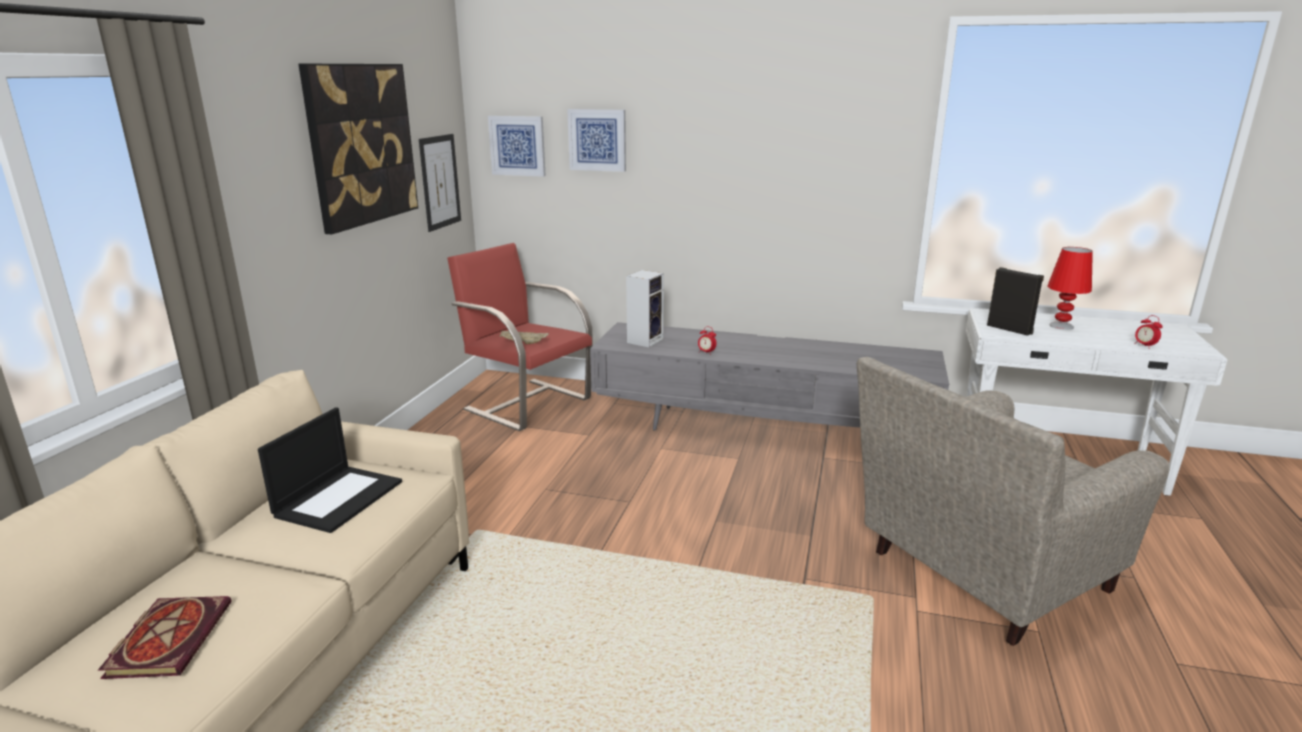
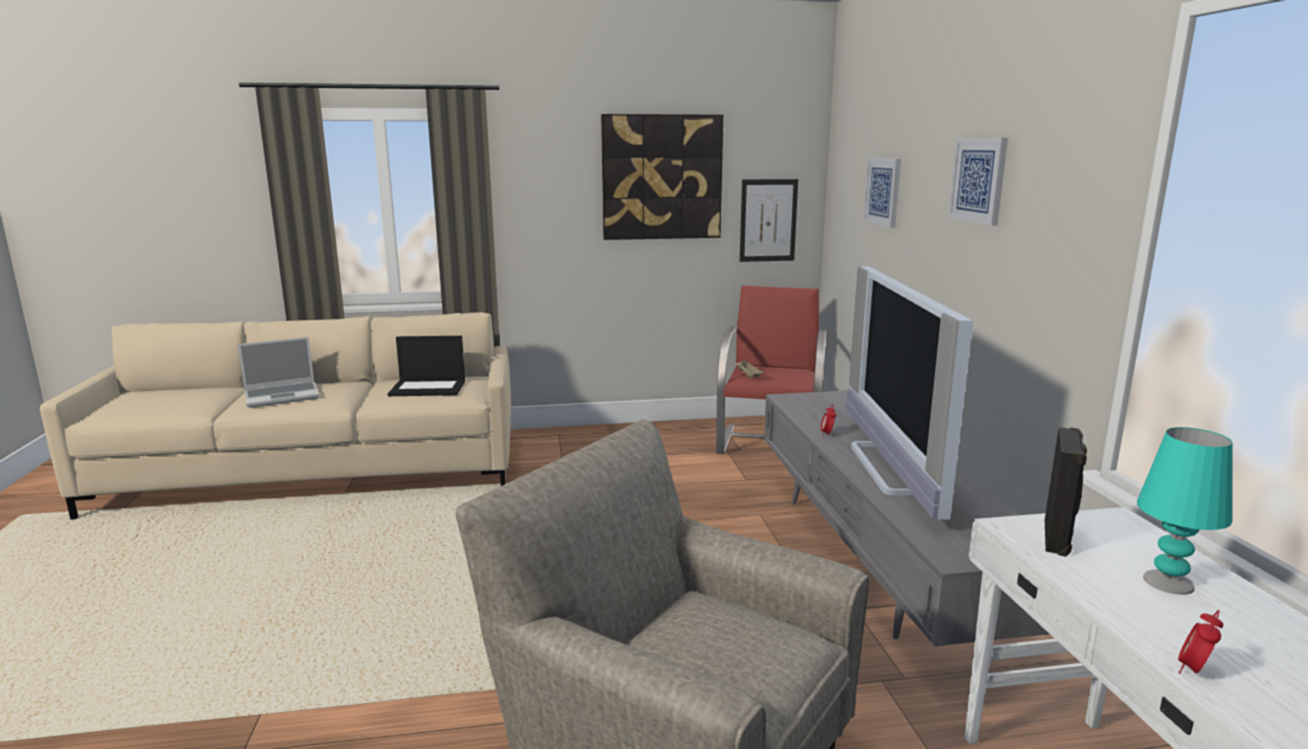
camera: 65 degrees right, 5 degrees down
book [98,596,232,679] -> laptop [238,337,320,408]
picture [488,116,546,177] -> picture moved to [948,138,1008,226]
speaker [626,270,664,347] -> none
red table lamp [1047,247,1093,330] -> turquoise table lamp [1137,427,1232,595]
none -> television [846,266,973,520]

